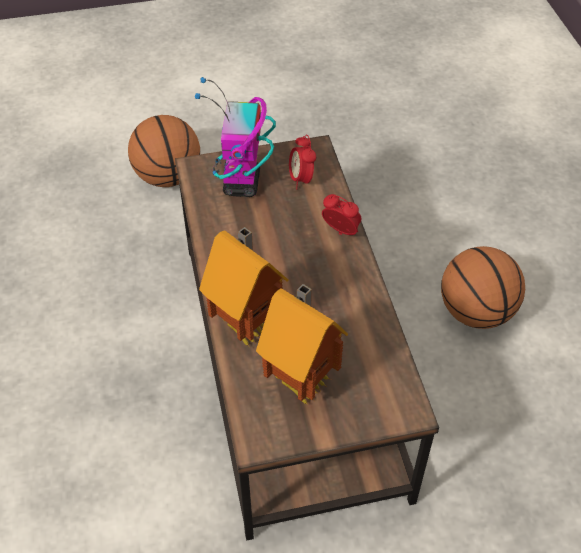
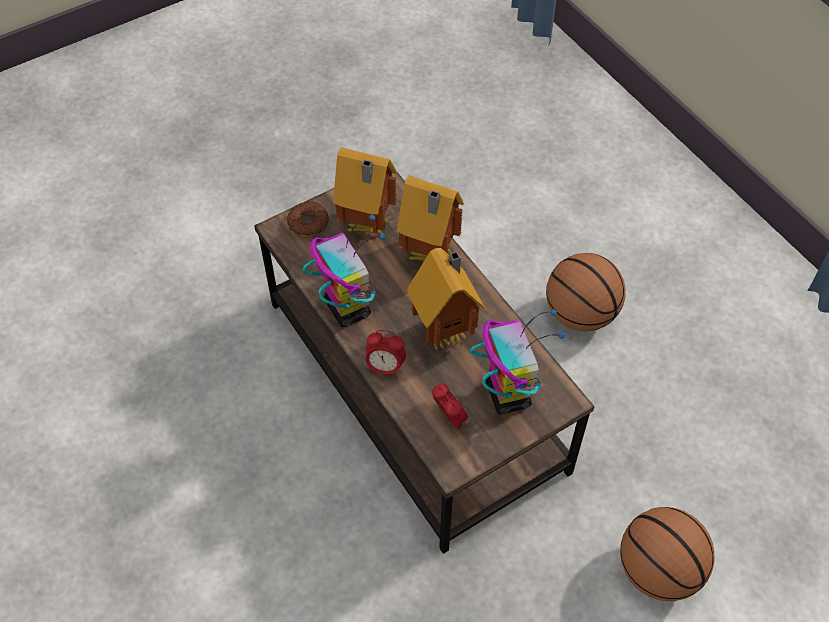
camera: 160 degrees right, 5 degrees up
basketball [441,246,525,329] -> basketball moved to [546,253,626,331]
none -> donut [287,202,329,236]
none -> toy robot [302,215,386,327]
none -> toy house [407,248,485,352]

